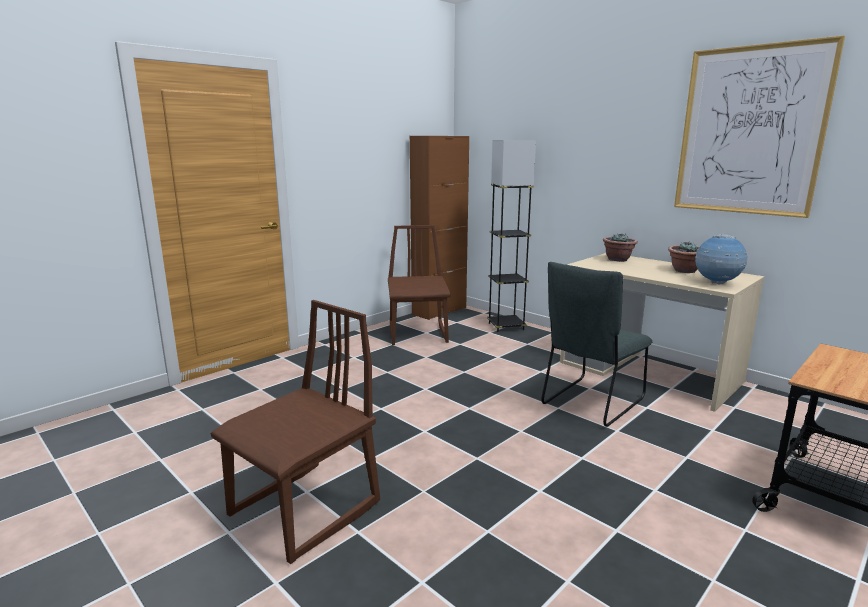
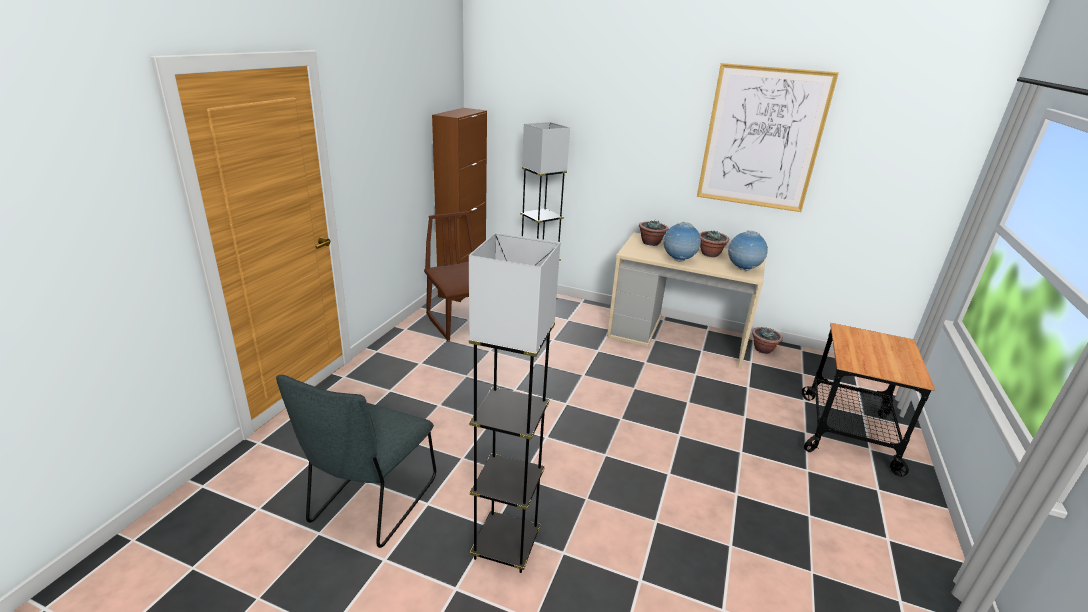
camera: 25 degrees left, 10 degrees up
brown chair [210,300,380,564] -> grey floor lamp [469,232,560,573]
grey chair [541,262,652,427] -> grey chair moved to [276,375,436,548]
none -> globe [663,222,701,262]
none -> potted plant [752,327,783,354]

